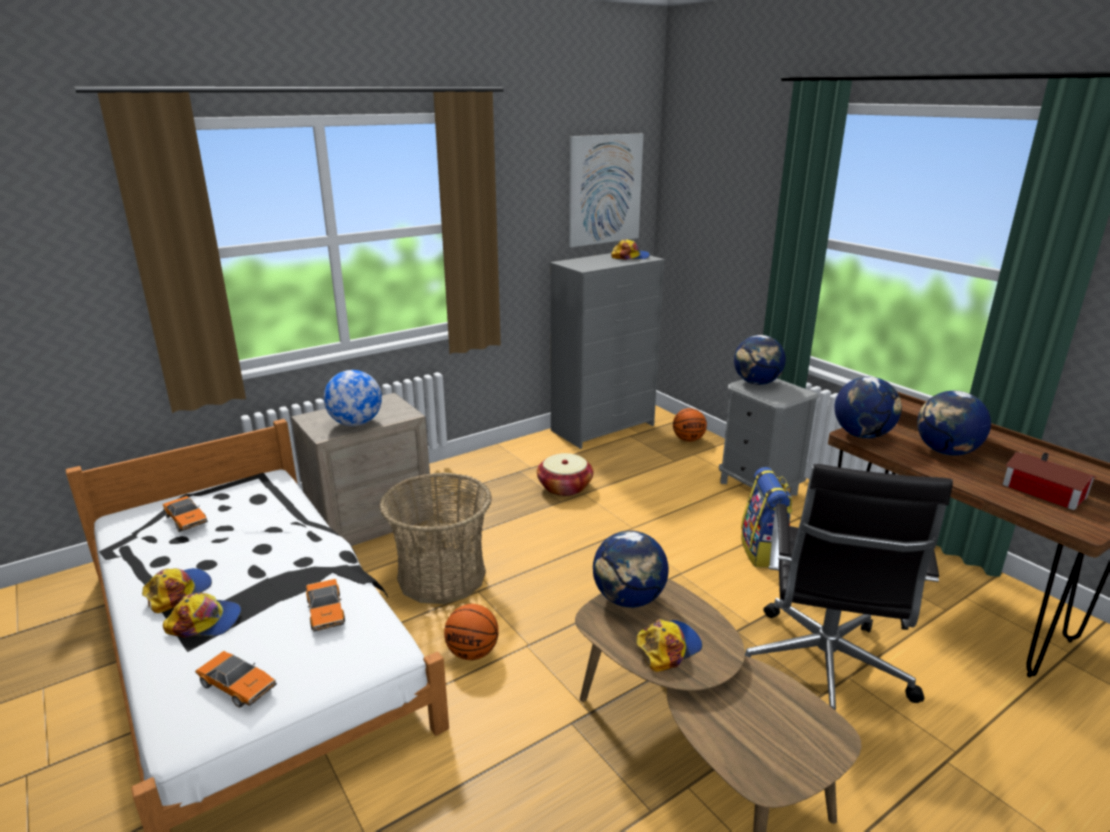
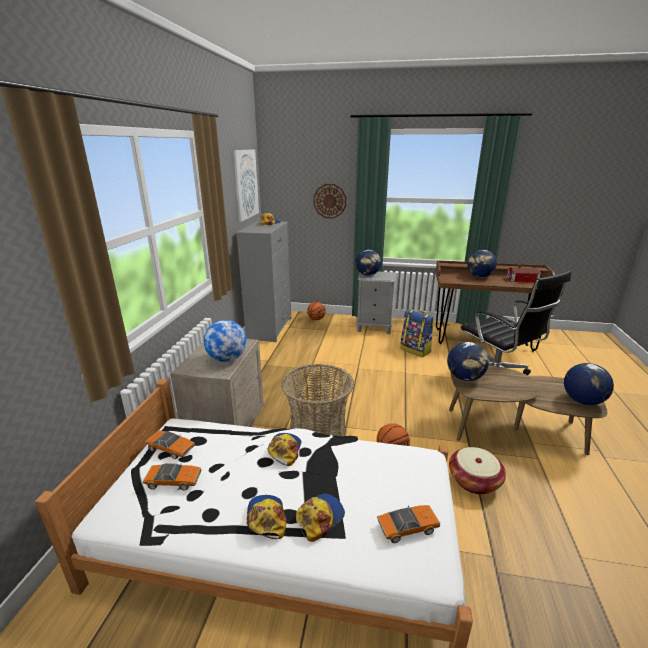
camera: 45 degrees left, 0 degrees up
toy car [306,579,345,632] -> toy car moved to [145,430,195,459]
basket [537,453,593,496] -> basket moved to [449,447,506,495]
cap [636,619,702,672] -> cap moved to [268,433,301,466]
globe [835,377,902,438] -> globe moved to [564,363,614,405]
none -> wall clock [313,184,346,219]

